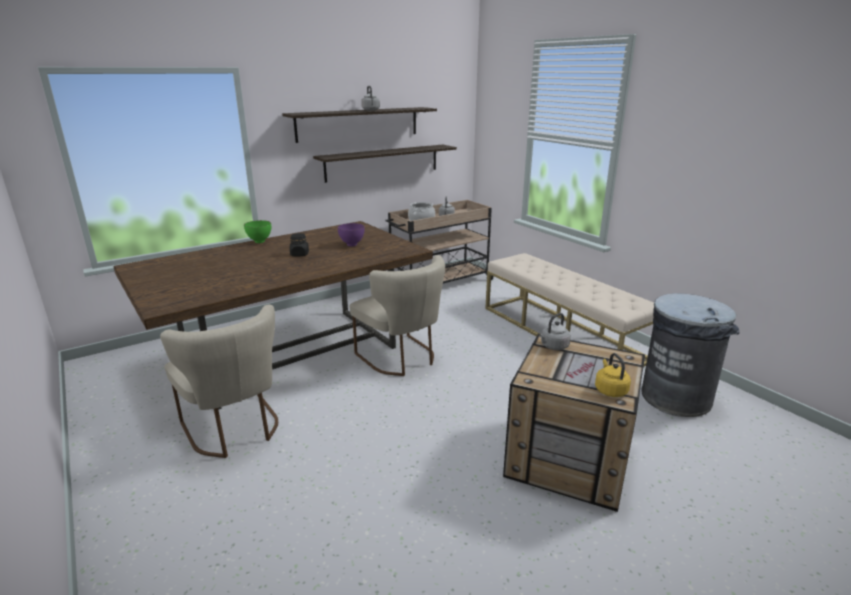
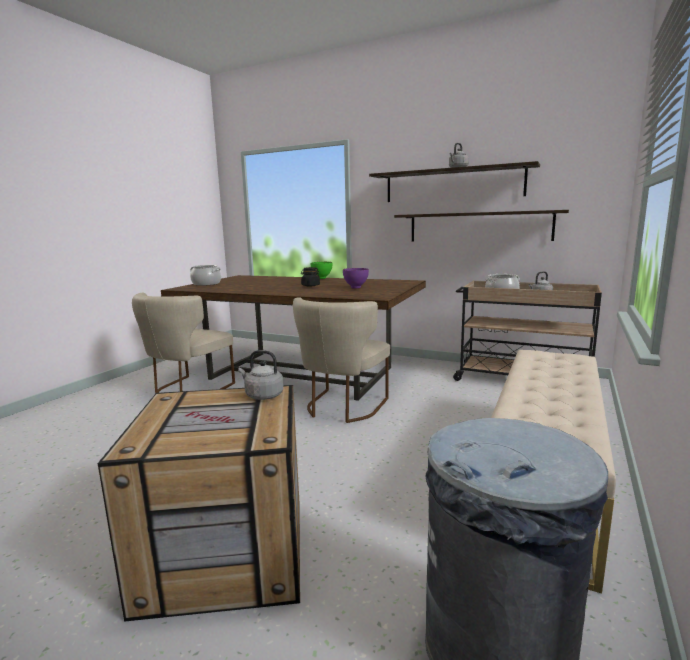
camera: 60 degrees right, 10 degrees down
yellow kettle [595,353,631,397] -> none
none -> cooking pot [190,265,221,286]

